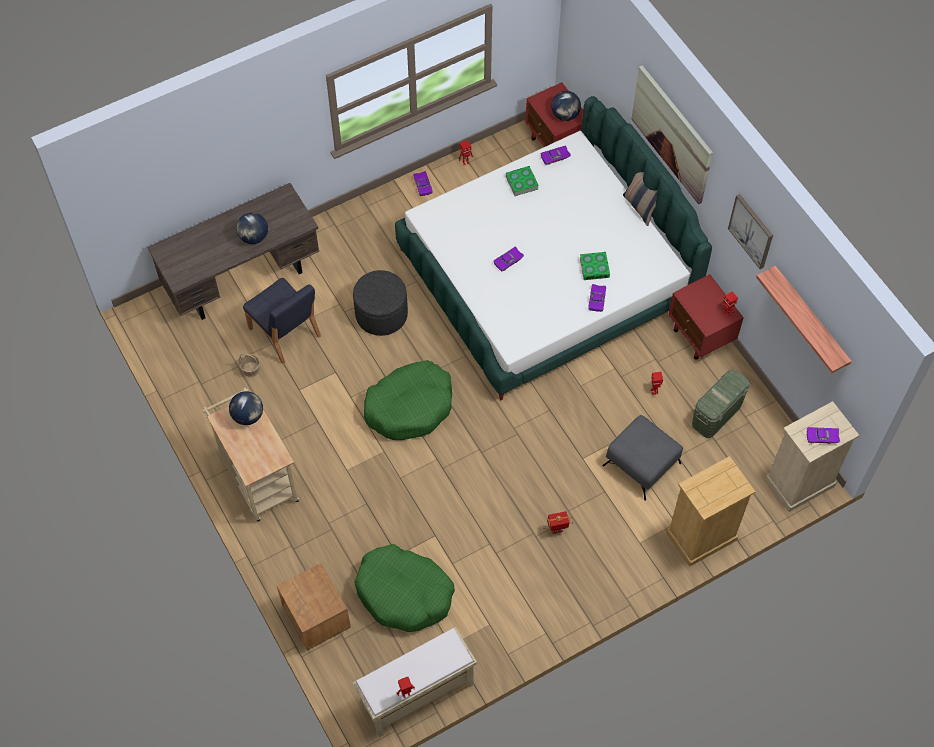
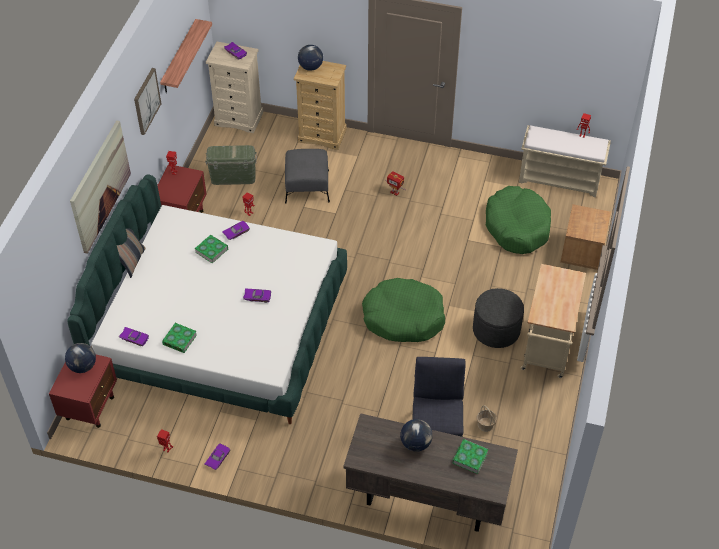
camera: 135 degrees left, 10 degrees down
globe [229,391,263,425] -> globe moved to [298,45,323,71]
grey ottoman [353,270,408,336] -> grey ottoman moved to [473,288,524,348]
none -> book [452,439,489,474]

